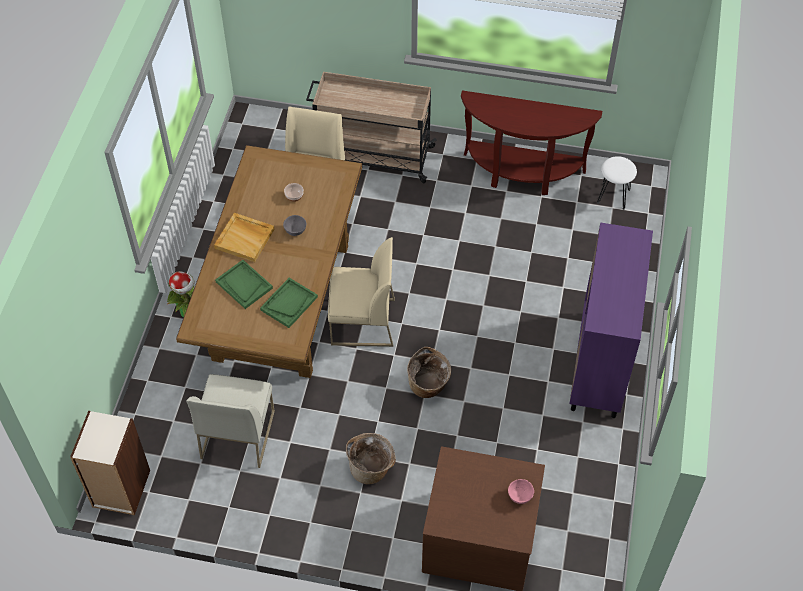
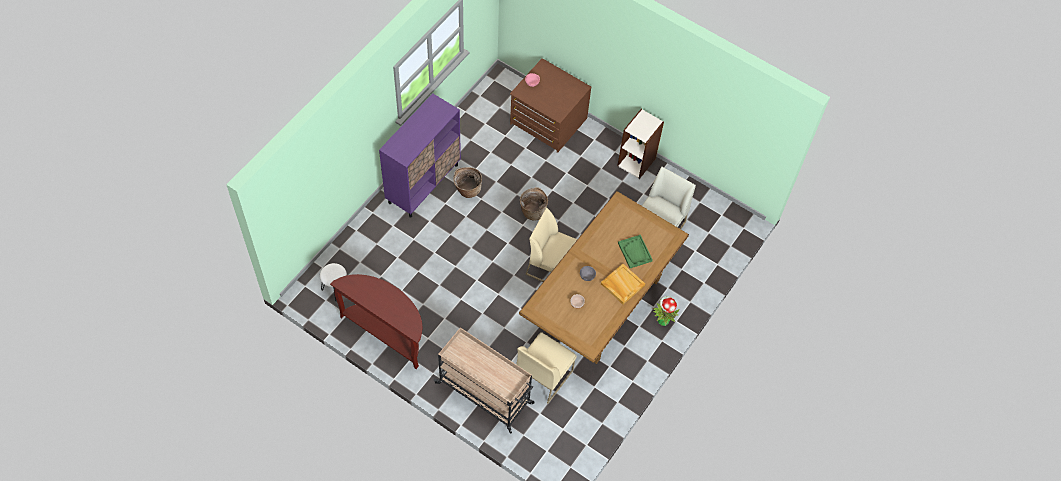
camera: 160 degrees left, 5 degrees up
bookcase [70,411,150,515] -> bookcase moved to [617,109,664,179]
green tray [260,278,318,328] -> none
basket [346,433,396,484] -> basket moved to [453,167,482,198]

